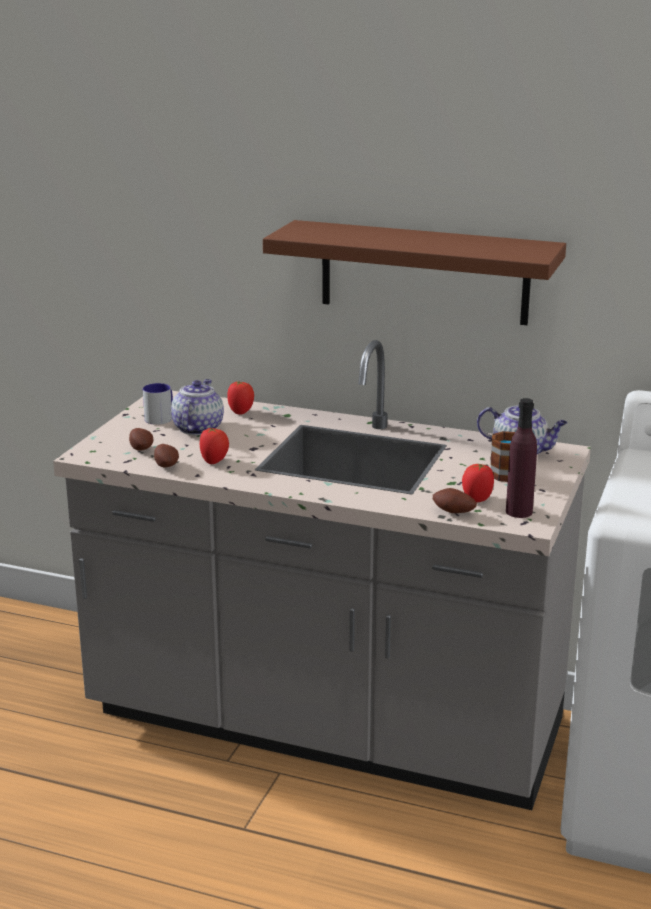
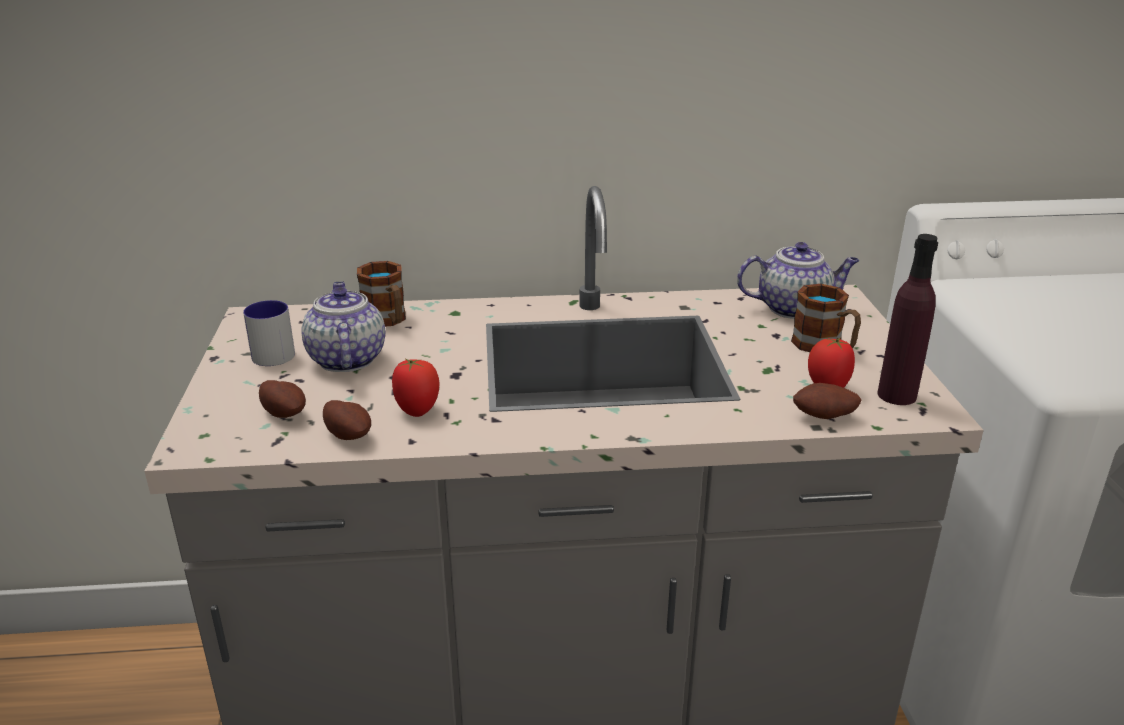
camera: 25 degrees left, 5 degrees up
tomato [227,381,254,415] -> mug [357,261,406,327]
brown shelf [263,220,566,325] -> none

